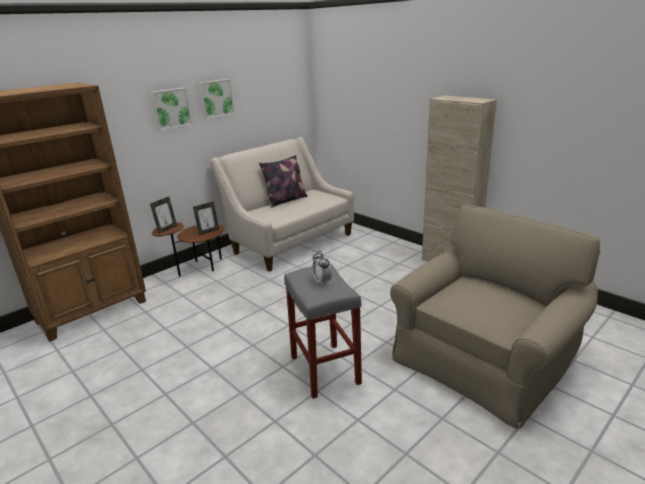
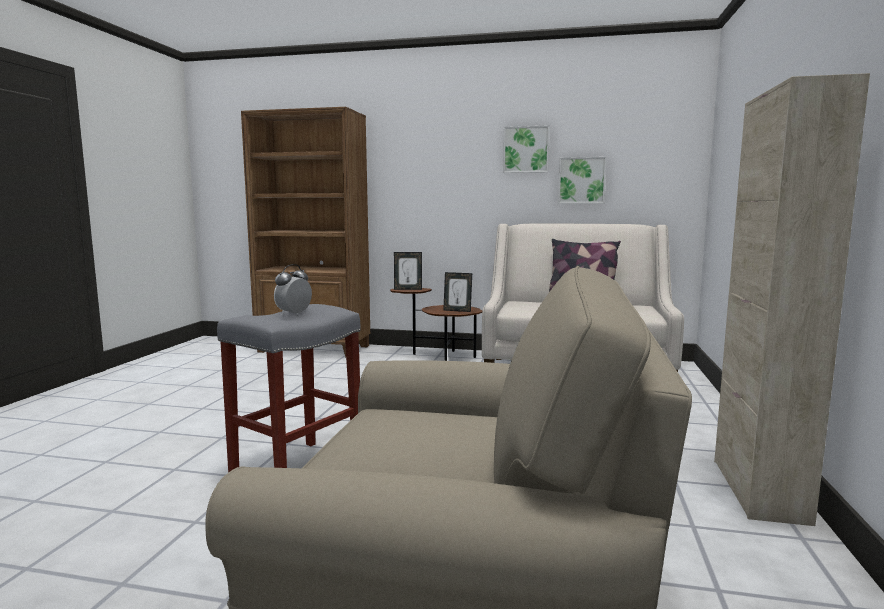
camera: 55 degrees right, 15 degrees down
picture [151,88,192,130] -> picture moved to [558,157,607,204]

